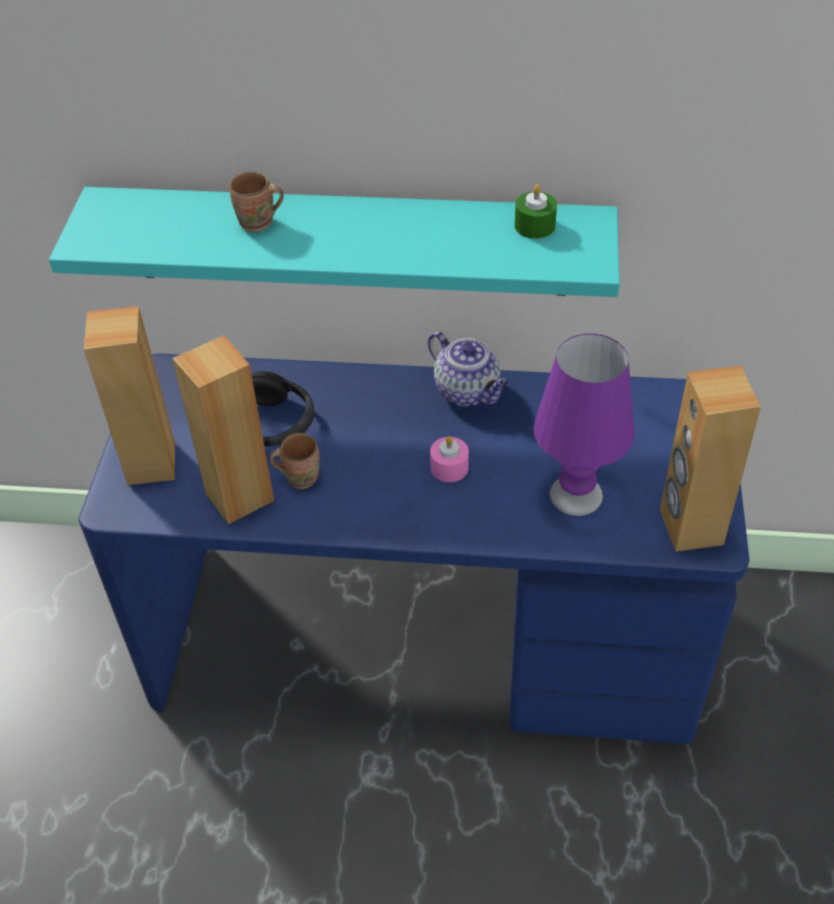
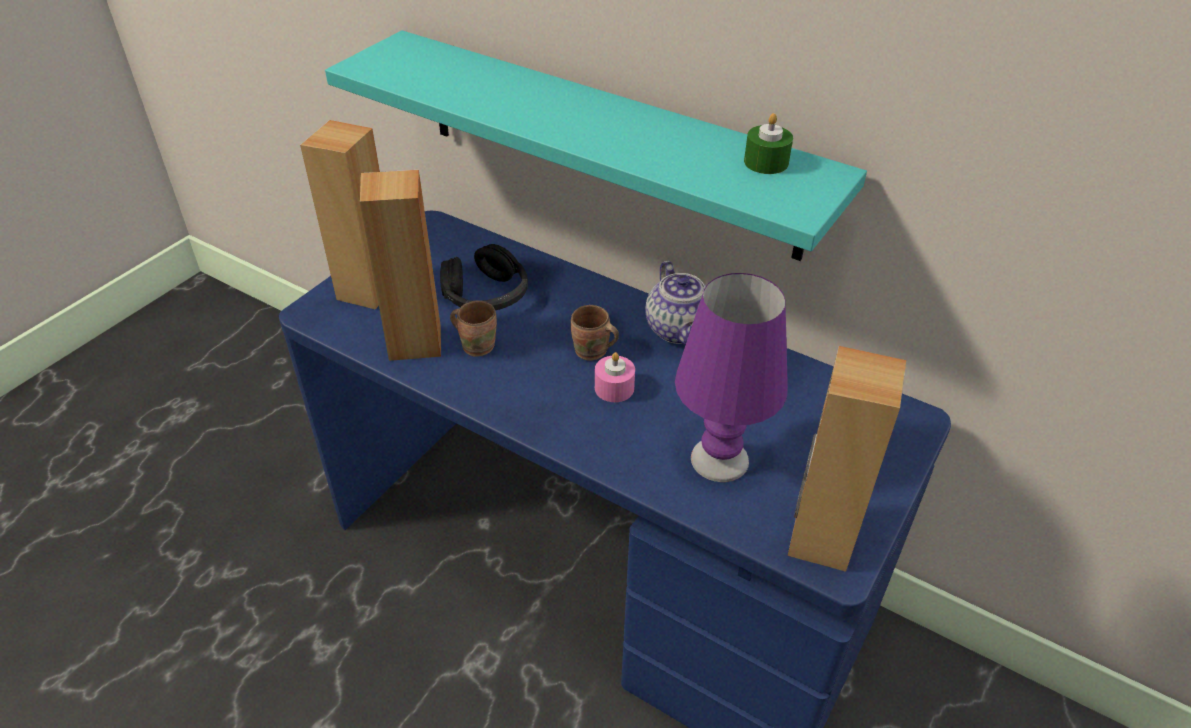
camera: 25 degrees right, 5 degrees down
brown mug [230,172,284,232] -> brown mug moved to [571,305,619,361]

